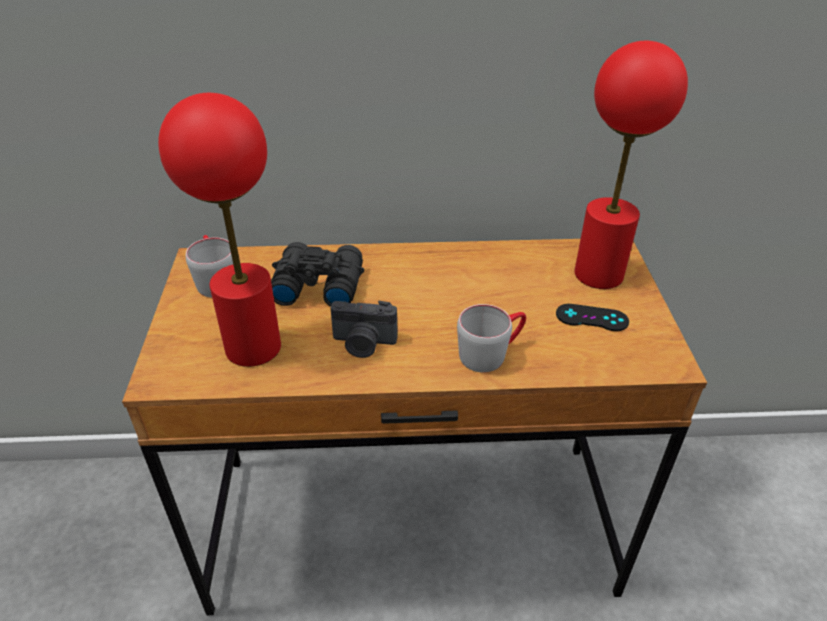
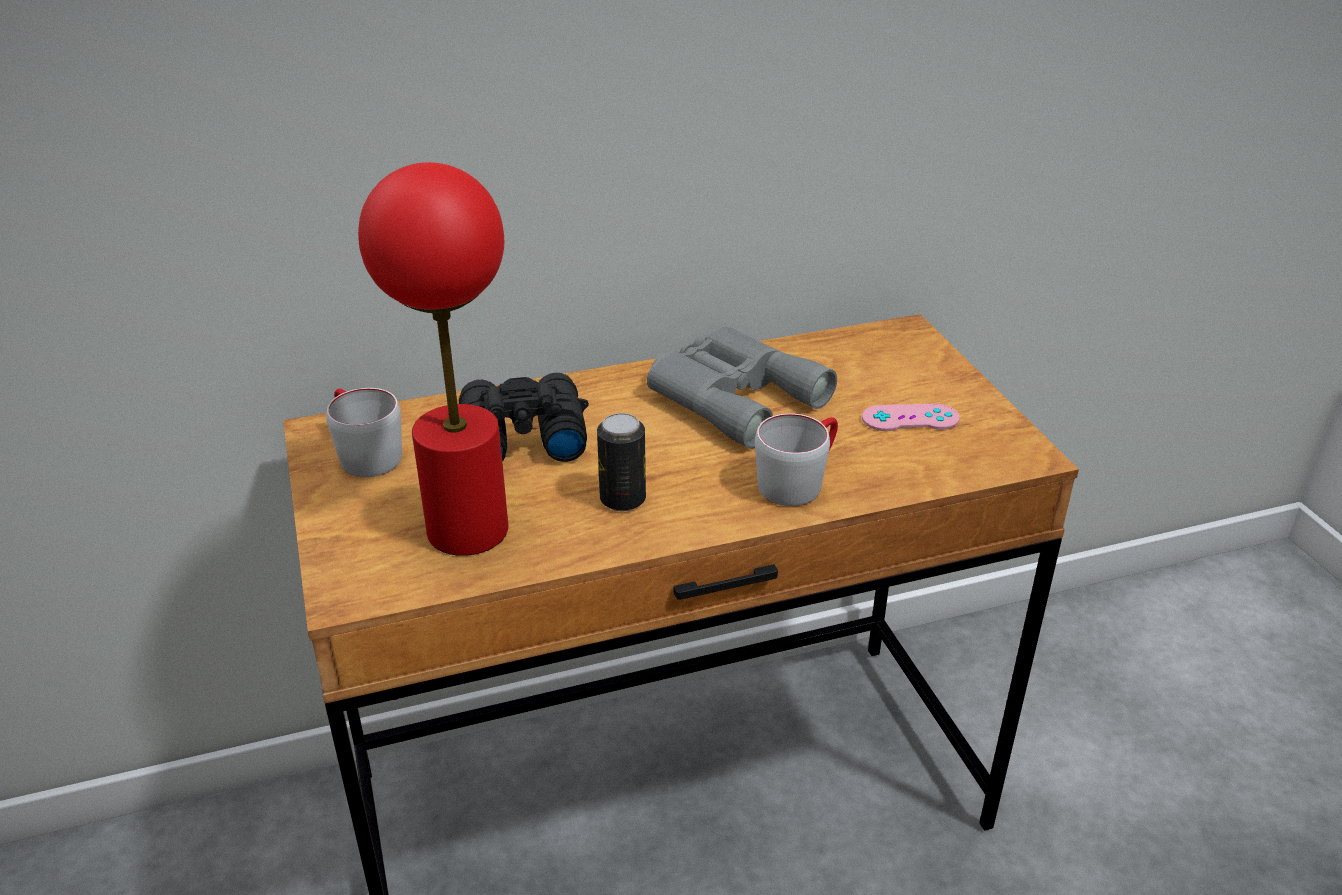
camera: 15 degrees left, 5 degrees down
camera [331,301,398,358] -> can [597,413,646,511]
black game controller [556,304,629,331] -> pink game controller [862,403,960,431]
red table lamp [575,41,688,289] -> none
none -> grey binoculars [647,326,837,449]

